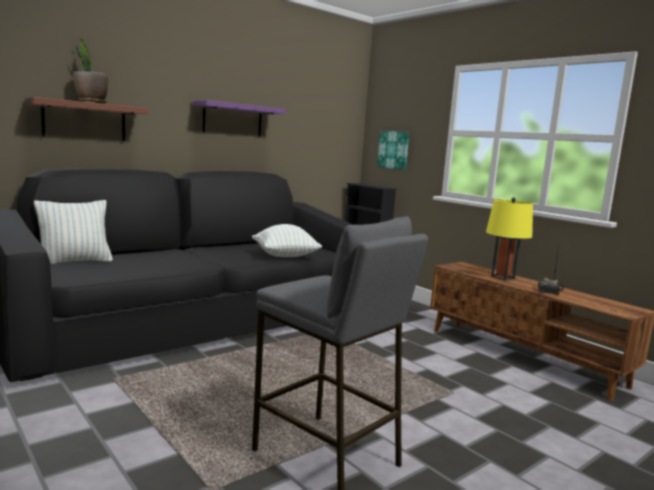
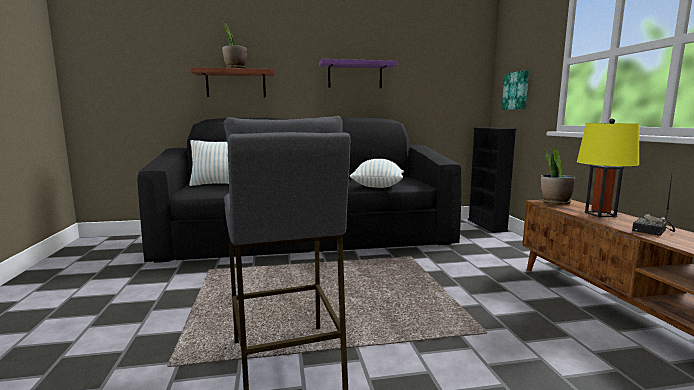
camera: 30 degrees right, 0 degrees up
none -> potted plant [541,147,575,205]

